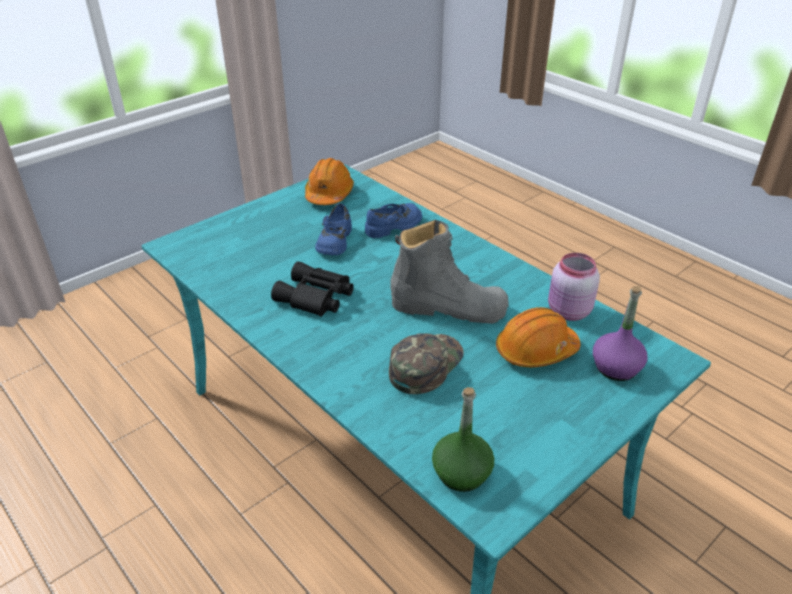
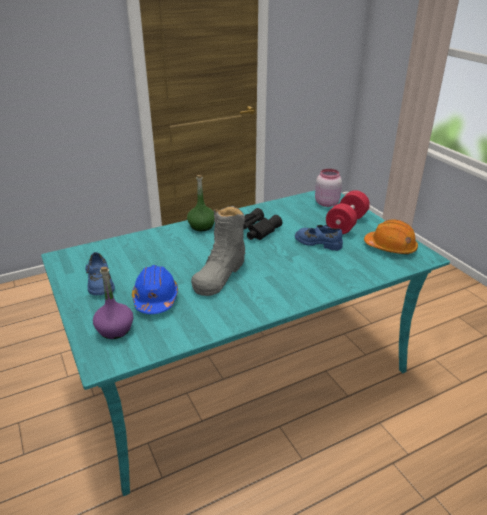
camera: 105 degrees right, 5 degrees down
blue shoe [365,203,422,238] -> blue shoe moved to [85,252,115,296]
green cap [389,333,464,394] -> none
green bottle [432,387,494,492] -> green bottle moved to [187,175,214,231]
orange hard hat [496,307,580,367] -> blue hard hat [132,265,178,314]
pink jar [548,253,600,321] -> pink jar moved to [315,169,342,207]
none -> red dumbbell [326,190,370,234]

